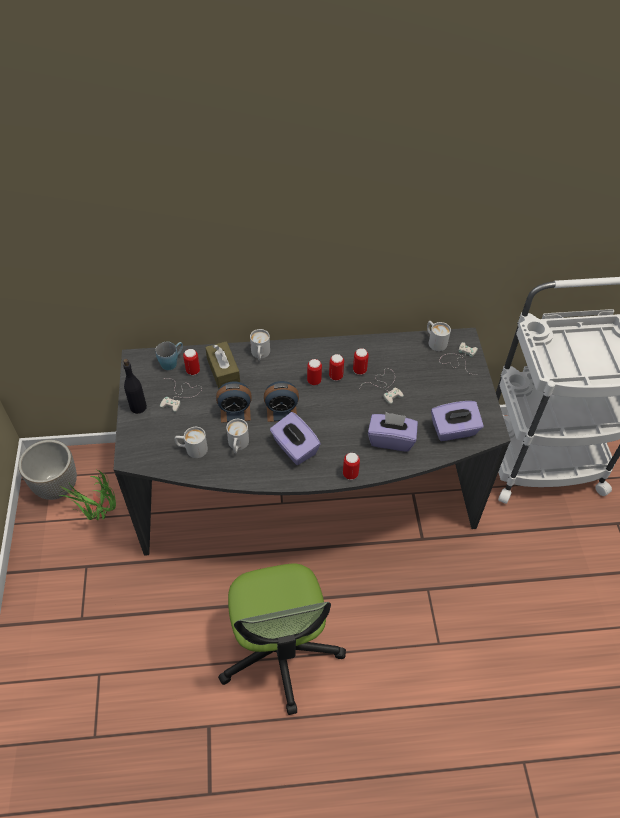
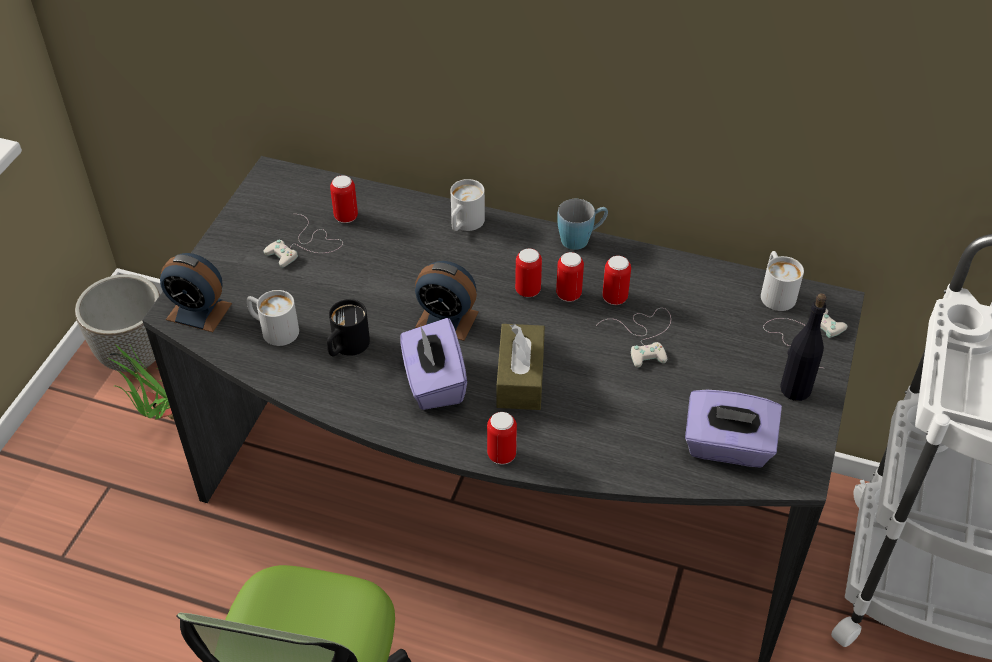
camera: 25 degrees right, 5 degrees down
black bottle [123,359,147,414] -> black bottle moved to [780,293,827,401]
blue mug [155,342,183,370] -> blue mug moved to [557,199,608,250]
brown tissue box [205,341,240,389] -> brown tissue box moved to [497,324,545,410]
alarm clock [216,382,252,423] -> alarm clock moved to [160,253,232,332]
white mug [226,419,249,453] -> black mug [327,299,370,356]
purple tissue box [368,412,418,452] -> none

